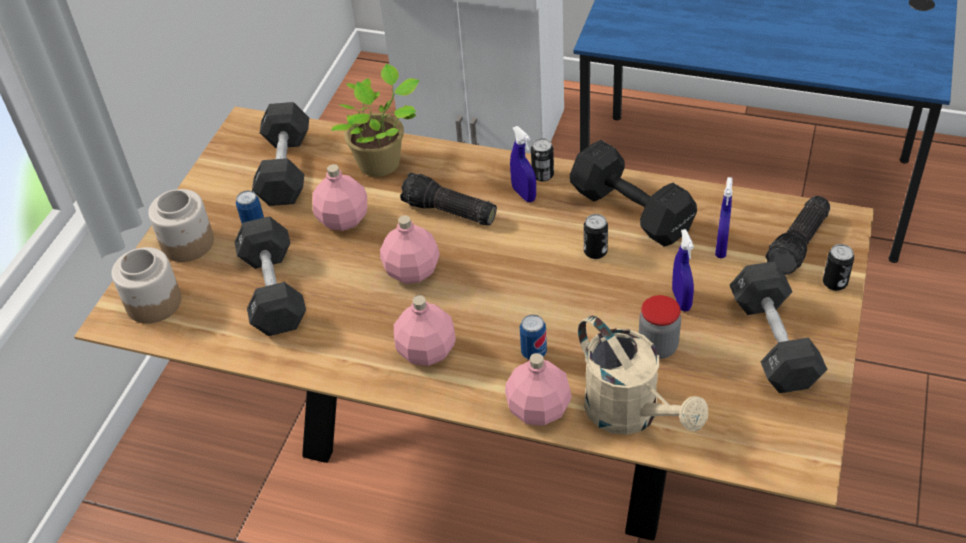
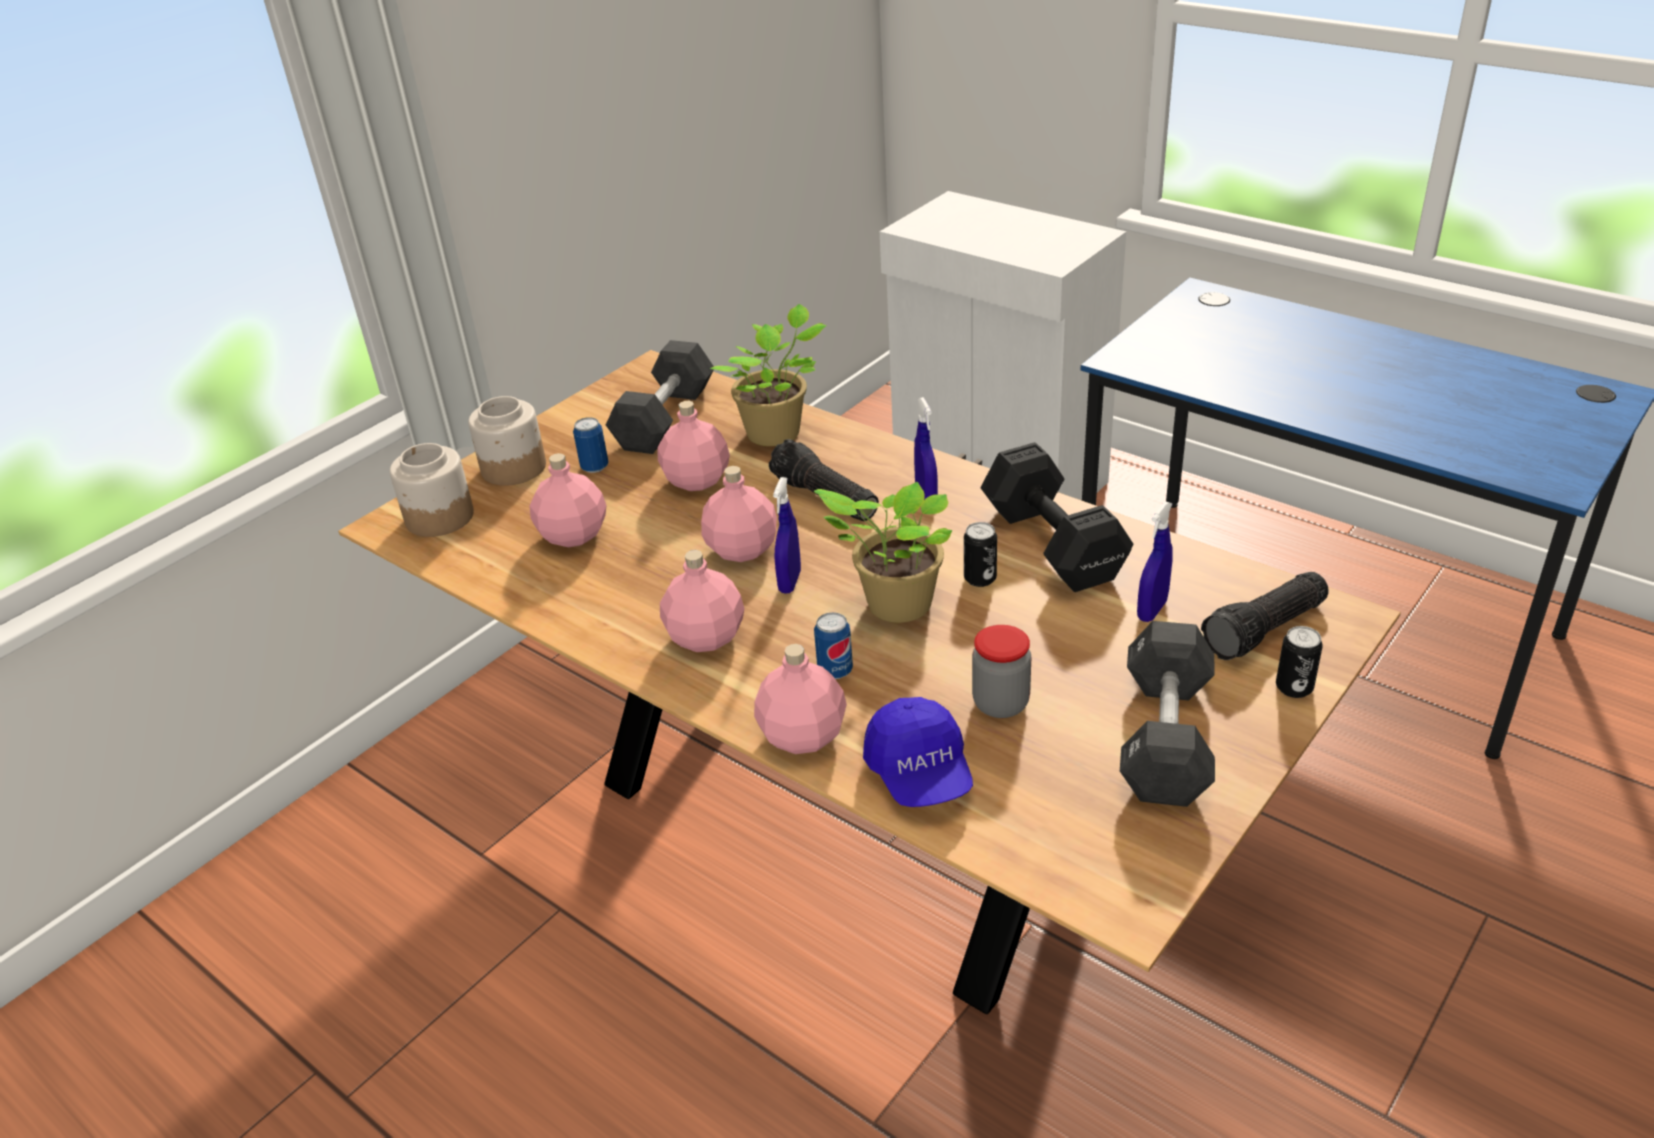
camera: 20 degrees right, 10 degrees down
black dumbbell [234,216,306,336] -> pink bottle [529,453,607,547]
can [531,138,554,182] -> none
beige watering can [578,315,708,435] -> blue cap [863,697,973,807]
blue spray bottle [672,229,694,311] -> blue spray bottle moved to [773,477,801,594]
none -> potted plant [814,482,952,623]

